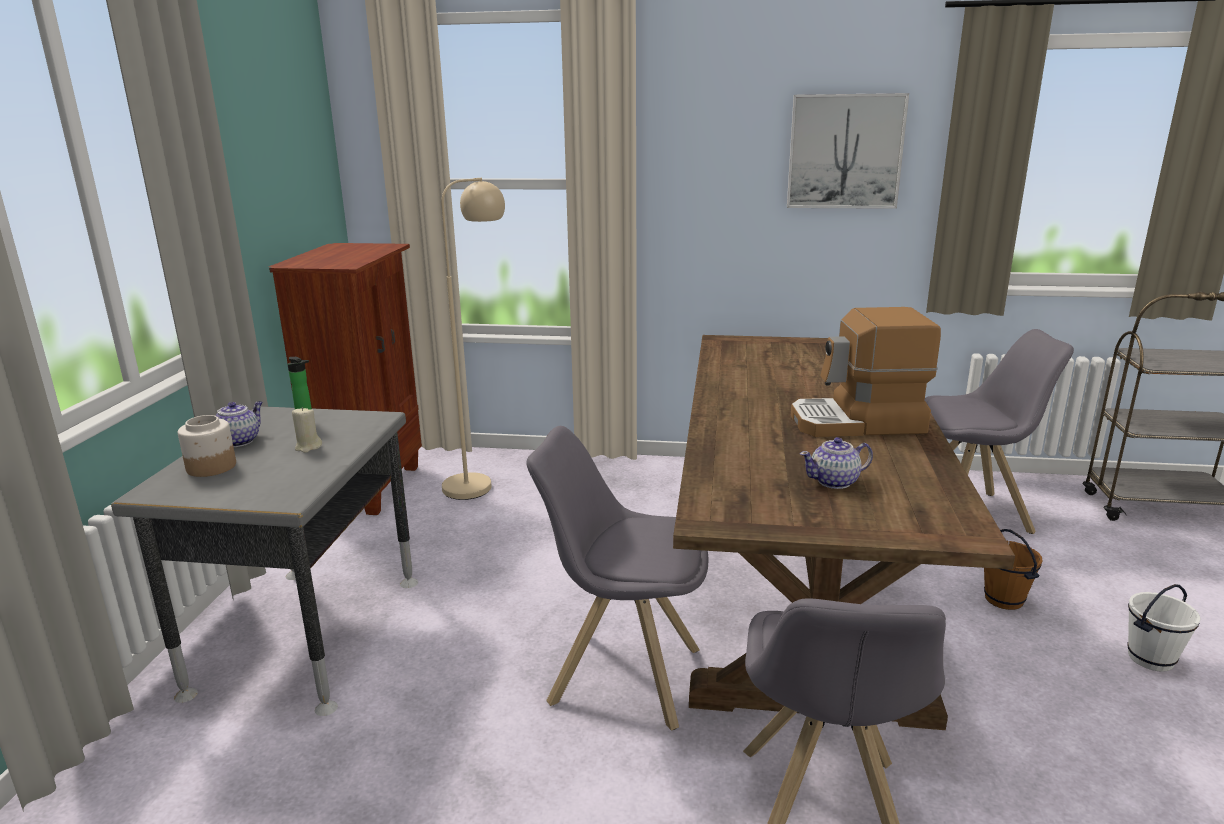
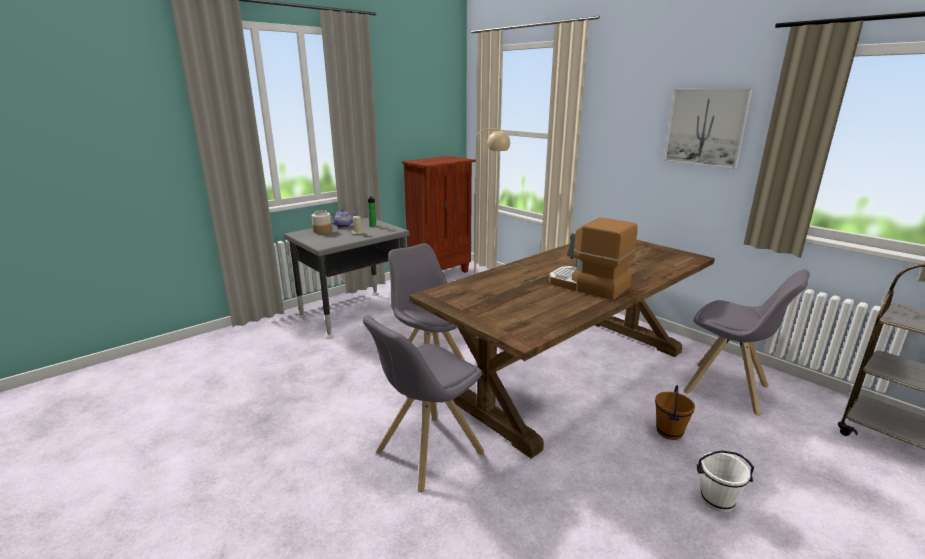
camera: 40 degrees right, 0 degrees up
teapot [800,437,873,489] -> none

